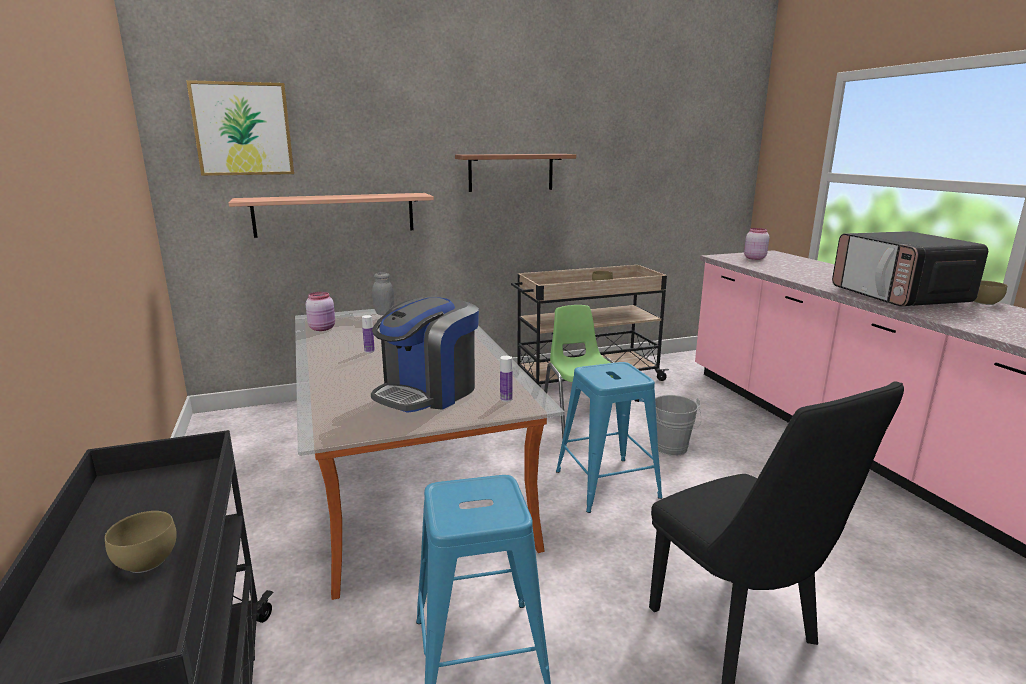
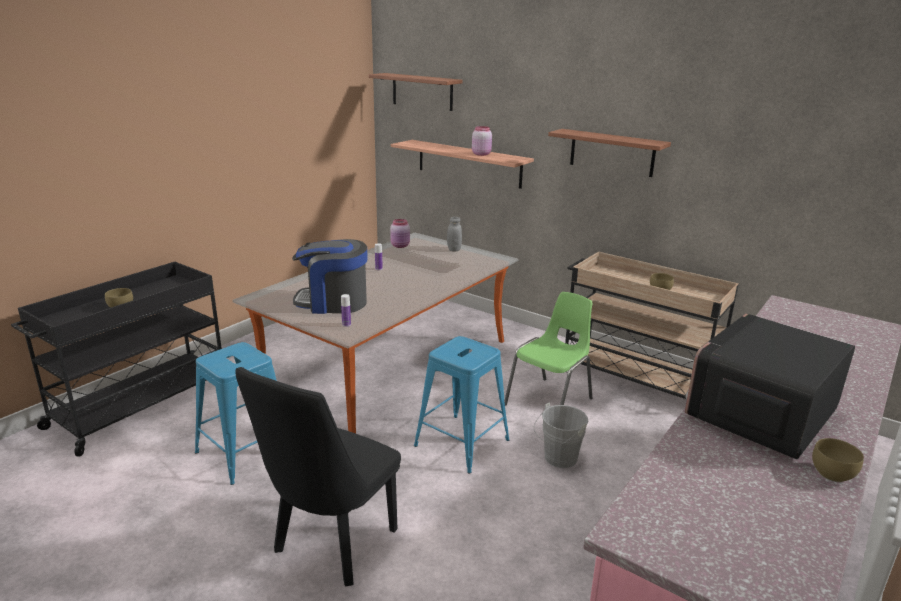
camera: 55 degrees right, 5 degrees up
picture [186,80,294,176] -> shelf [369,73,463,111]
pink jar [744,228,769,260] -> pink jar moved to [472,126,492,156]

